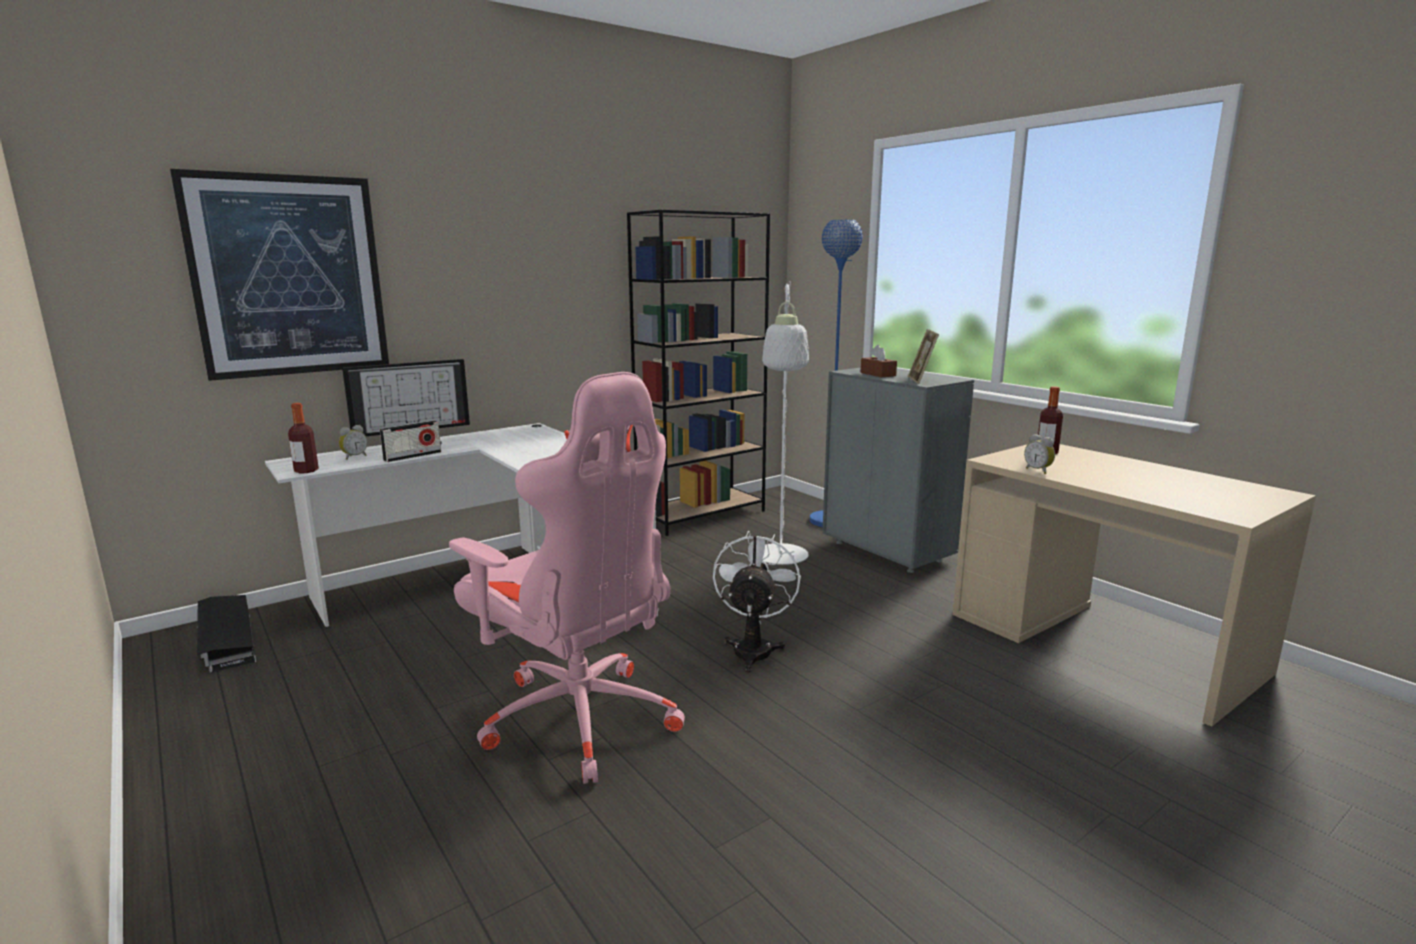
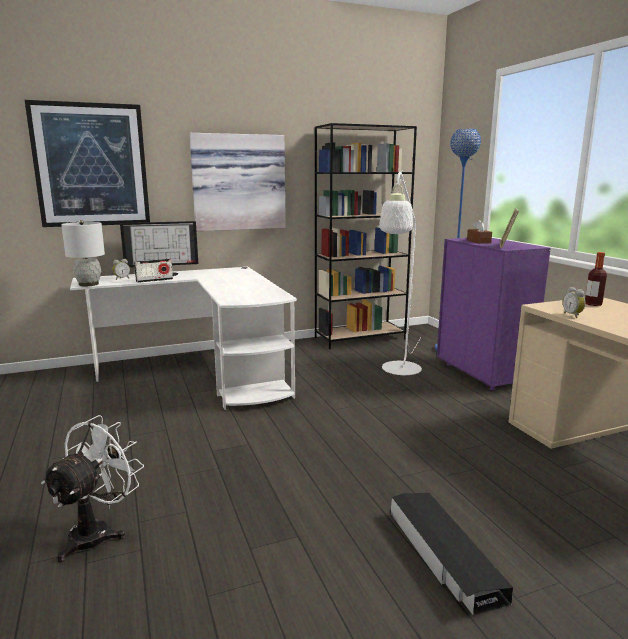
camera: 15 degrees right, 0 degrees up
black storage box [197,595,256,673] -> black storage box moved to [391,493,513,615]
bottle [288,403,319,473] -> white table lamp [61,220,105,287]
pink office chair [449,372,685,784] -> none
white fan [713,531,801,672] -> white fan moved to [41,415,144,562]
grey cabinet [822,368,974,573] -> purple cabinet [437,238,551,390]
none -> picture [189,133,286,231]

